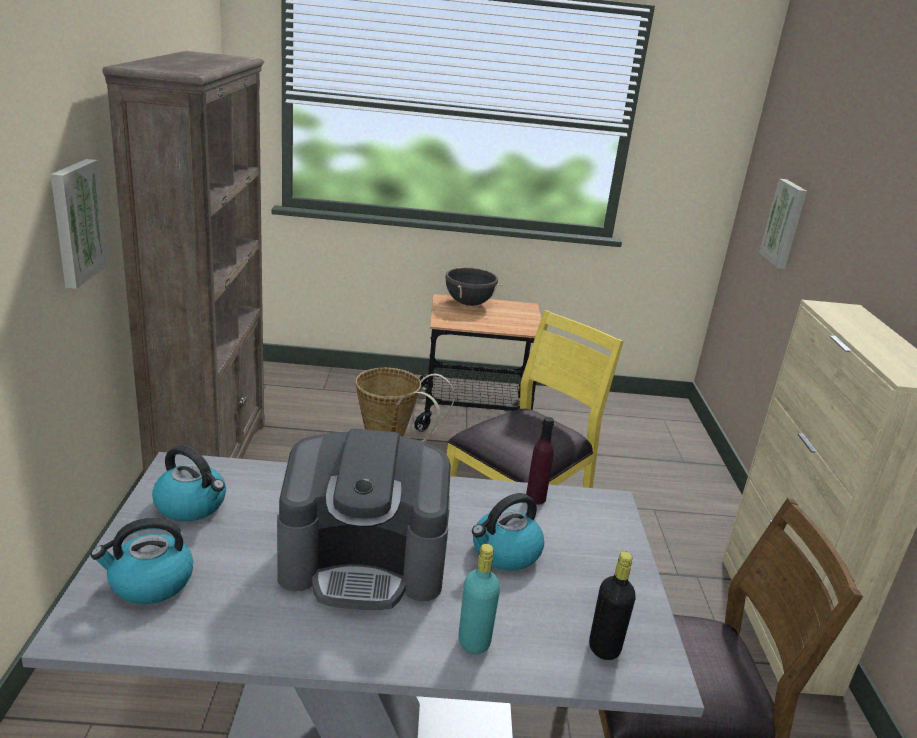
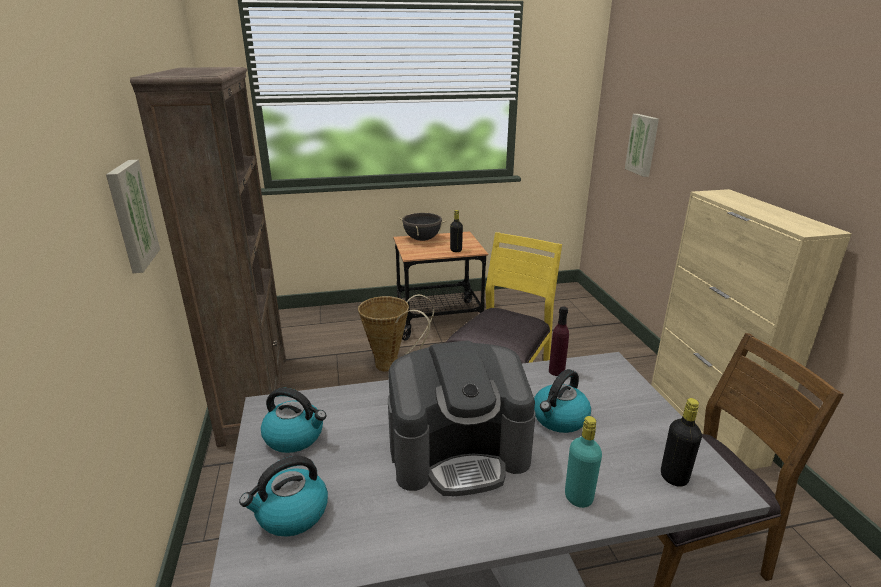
camera: 10 degrees left, 0 degrees up
none -> black bottle [450,210,463,252]

